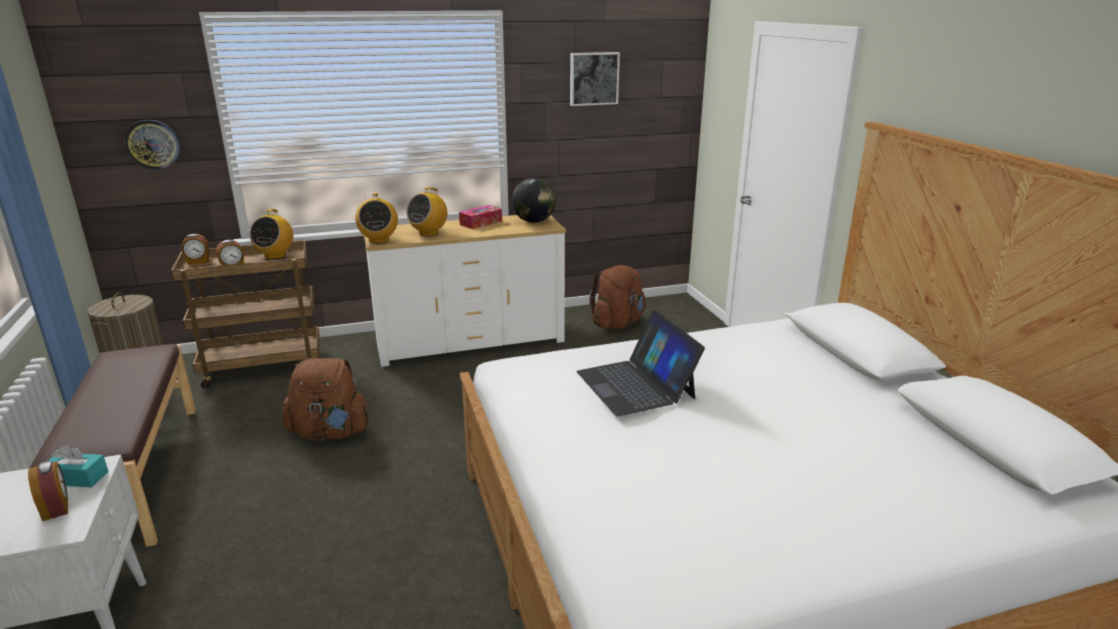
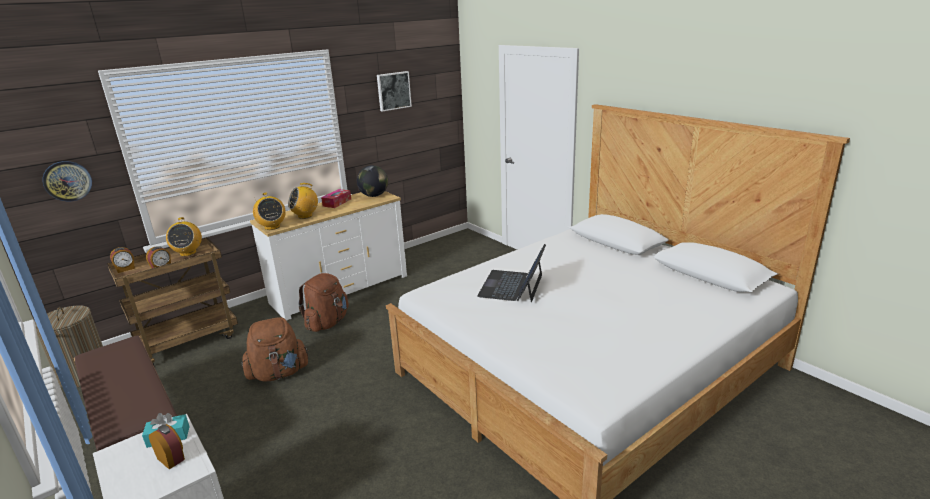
camera: 20 degrees left, 0 degrees up
radio [406,187,447,236] -> radio turned 45 degrees clockwise [288,183,318,219]
laptop [576,310,705,416] -> laptop turned 60 degrees clockwise [477,244,546,303]
brown backpack [589,265,645,329] -> brown backpack moved to [298,273,349,332]

